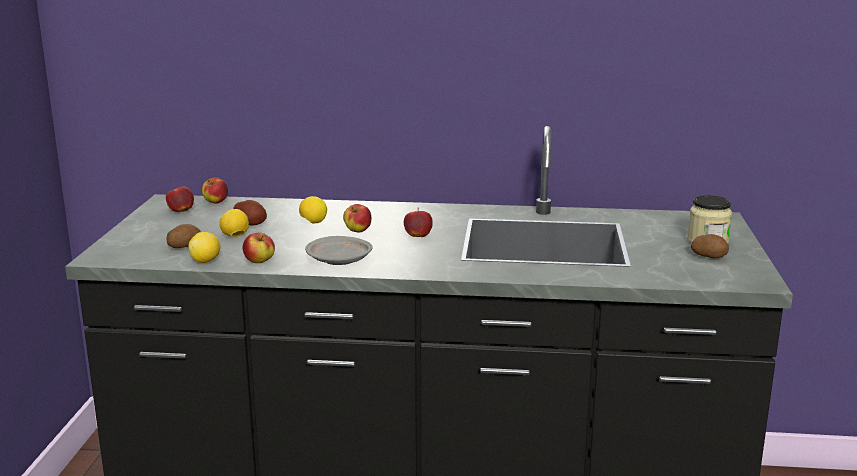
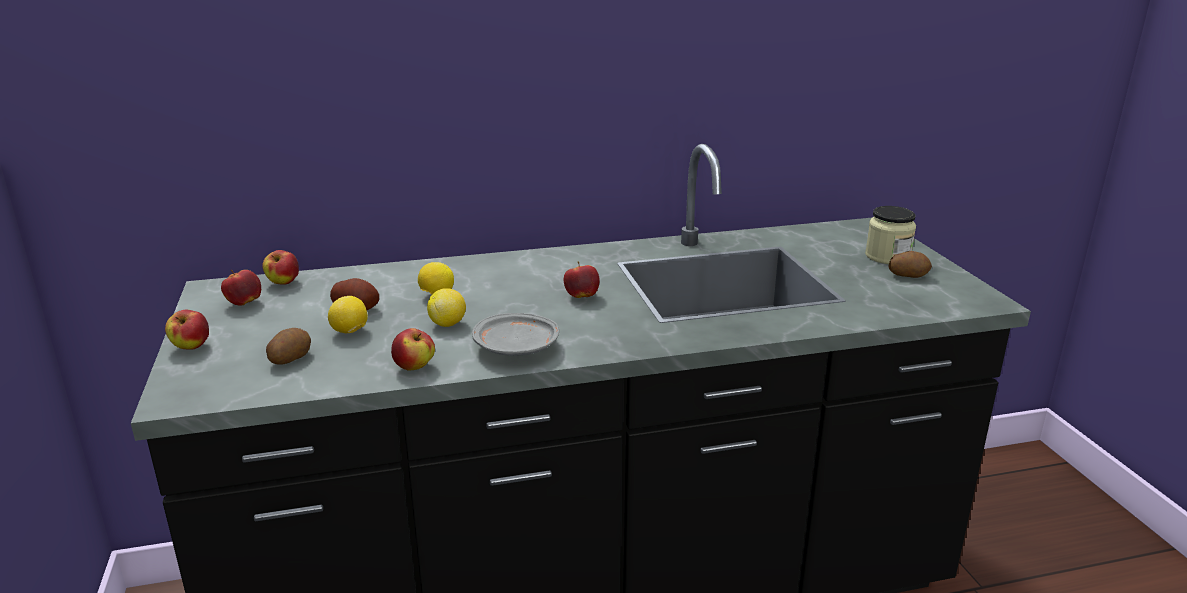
camera: 20 degrees left, 5 degrees up
lemon [188,232,220,263] -> lemon moved to [427,288,466,327]
apple [343,204,371,233] -> apple moved to [165,310,209,349]

